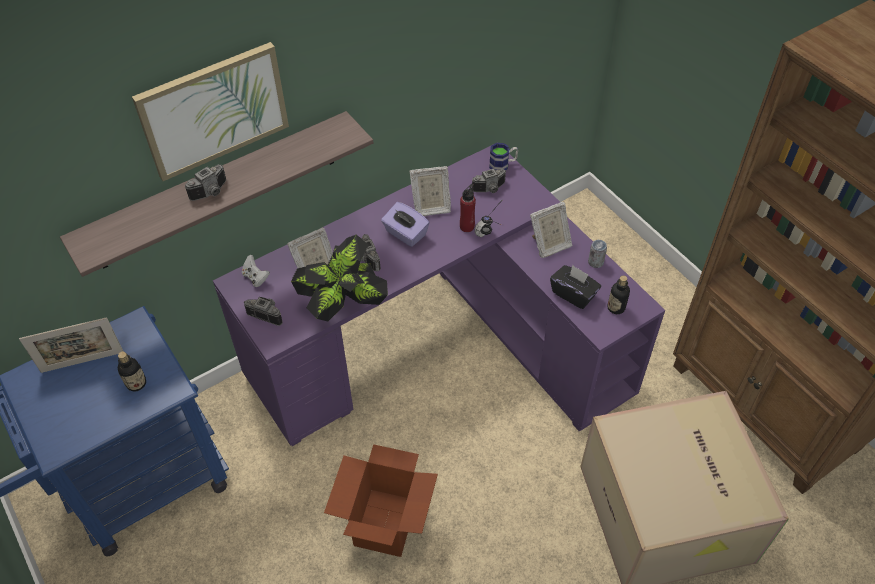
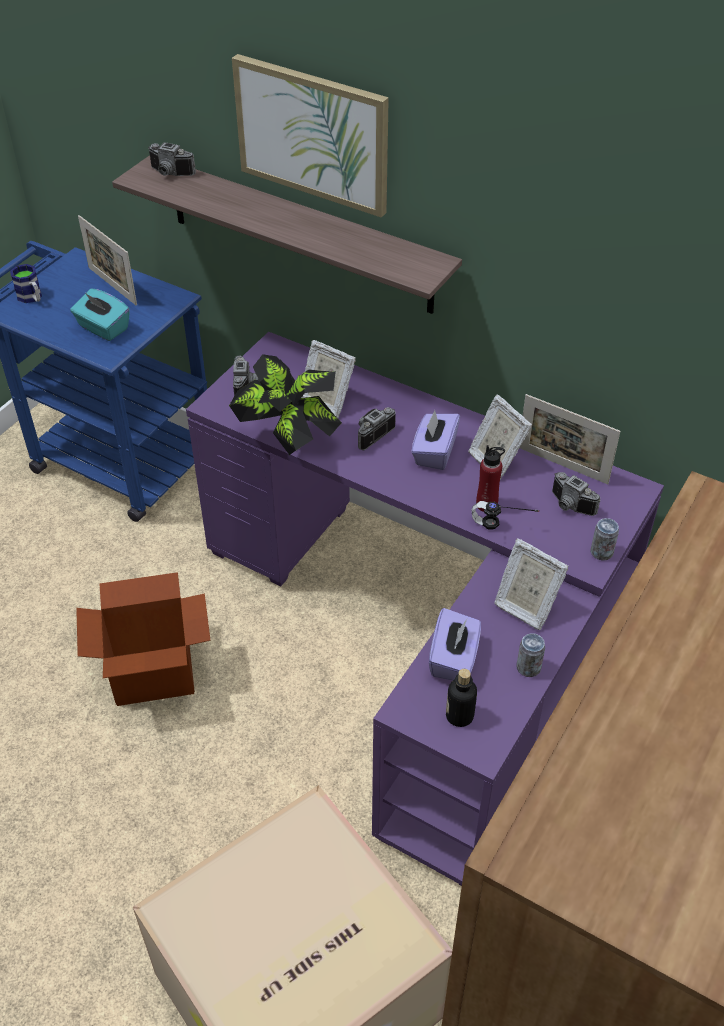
camera: 65 degrees right, 5 degrees down
bottle [118,352,146,392] -> turquoise tissue box [70,289,130,341]
camera [185,164,226,201] -> camera moved to [148,142,196,176]
white game controller [242,255,270,287] -> none
mug [489,143,518,170] -> mug moved to [10,264,42,303]
black tissue box [550,265,601,309] -> purple tissue box [429,608,481,680]
none -> picture frame [520,394,620,484]
none -> can [590,518,619,561]

